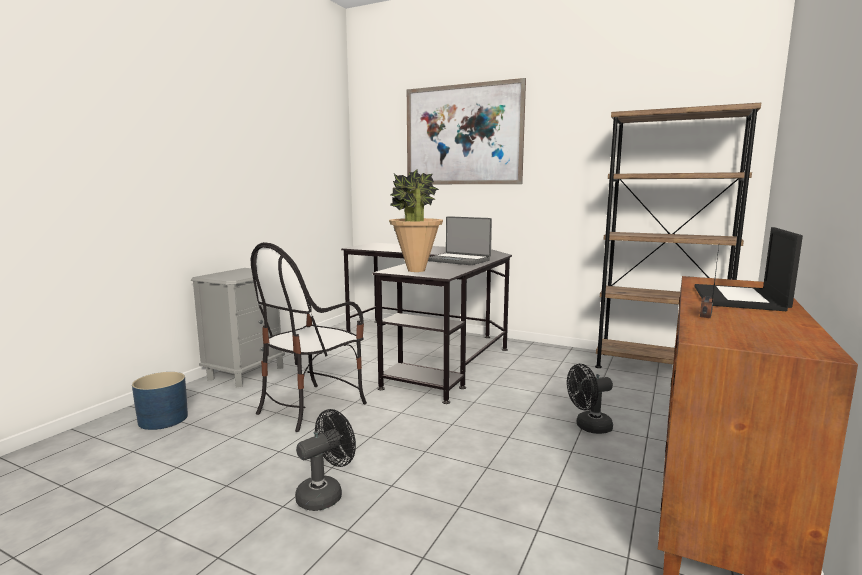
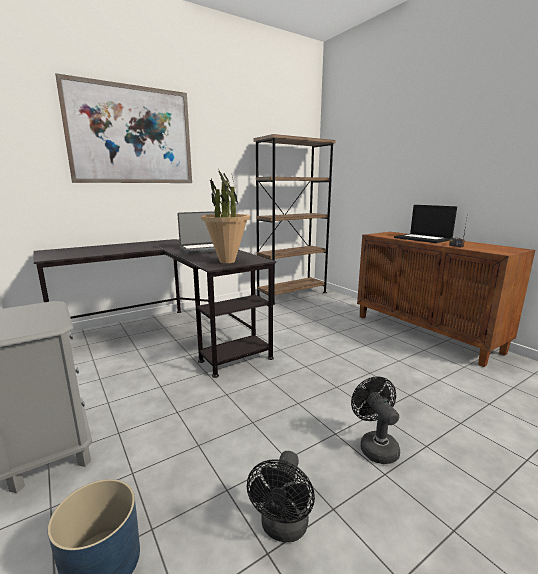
camera: 60 degrees left, 5 degrees up
chair [251,242,367,432] -> none
black fan [567,364,613,434] -> black fan moved to [247,451,315,542]

